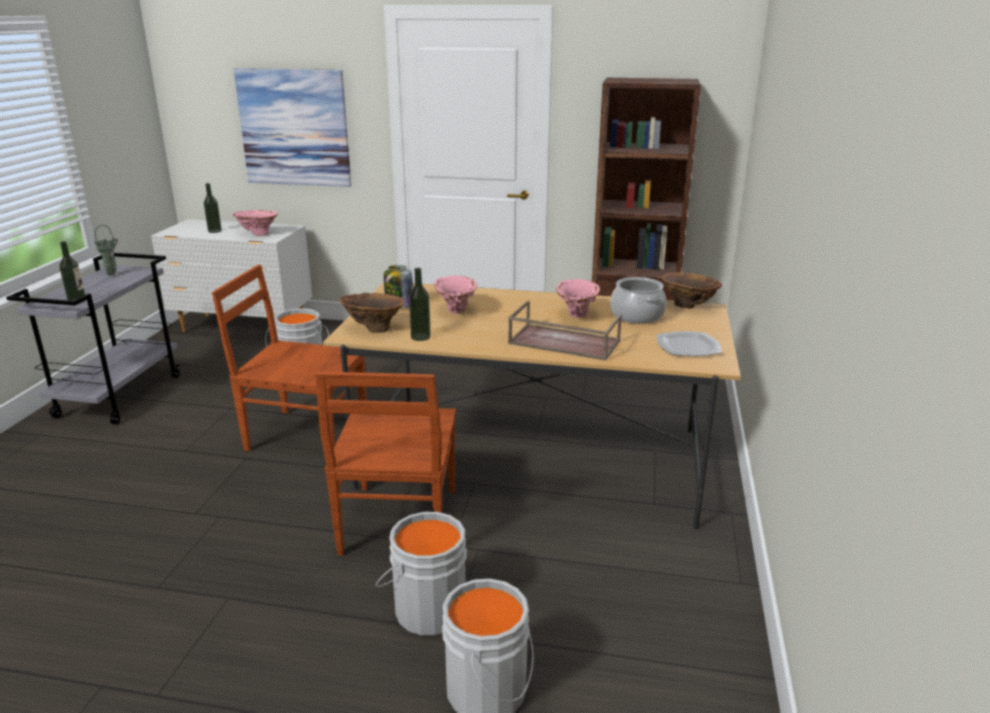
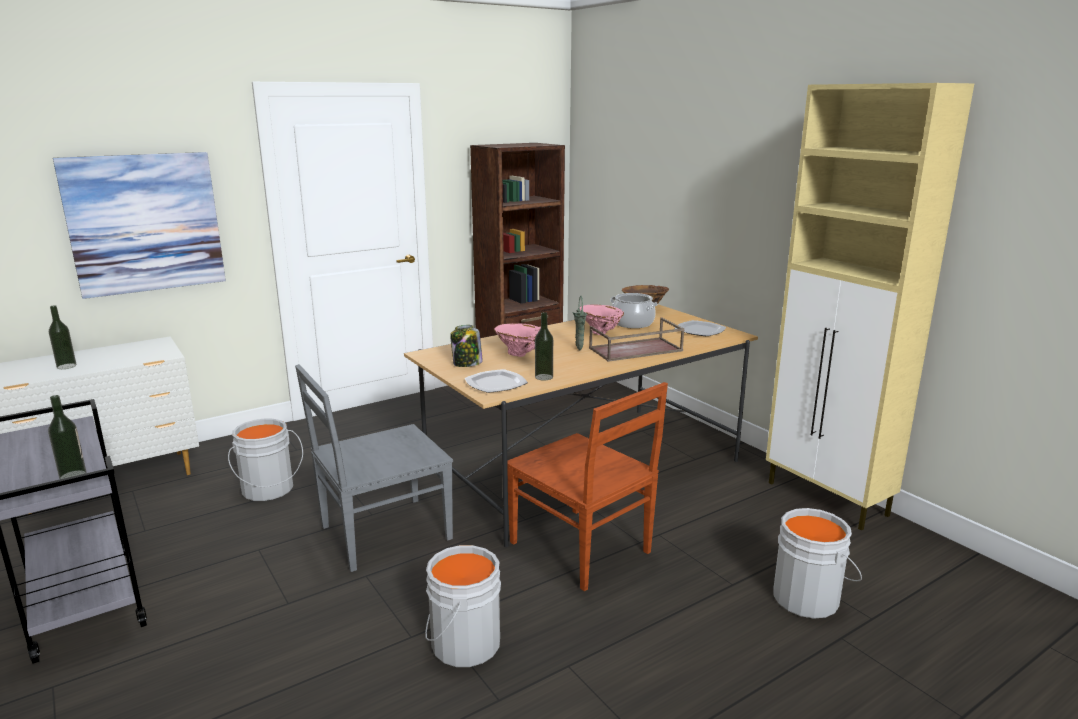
camera: 45 degrees left, 5 degrees down
green vase [94,225,118,276] -> green vase moved to [573,296,587,350]
brown chair [212,265,367,451] -> grey chair [295,364,453,572]
pink vase [233,210,278,236] -> none
brown vase [340,293,404,333] -> plate [465,369,528,393]
grey bucket [375,512,467,636] -> grey bucket moved to [425,545,501,667]
none -> beige cabinet [766,83,975,531]

